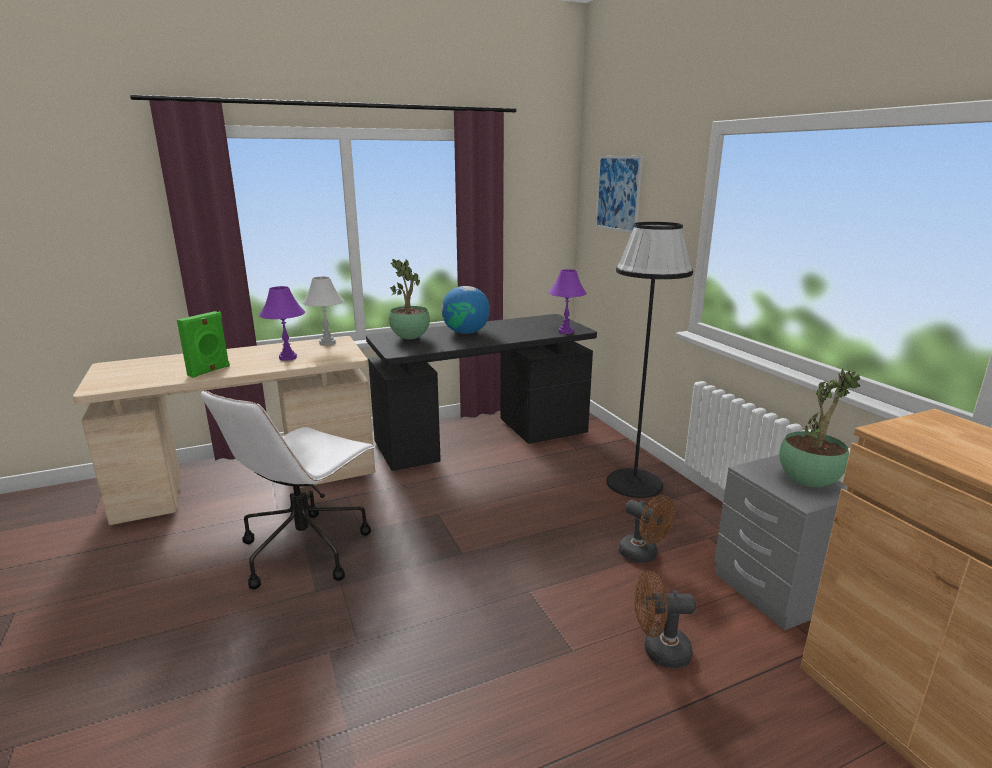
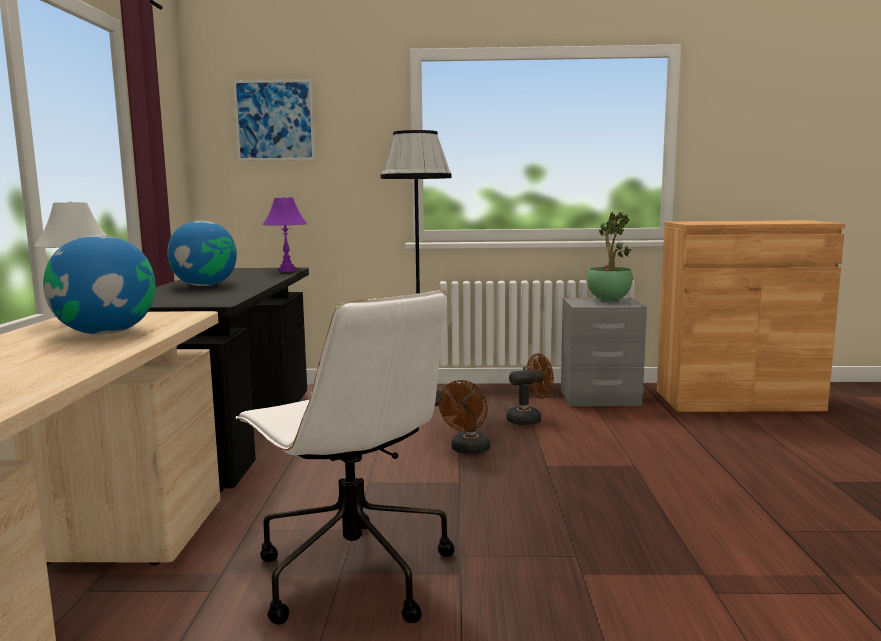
camera: 65 degrees left, 10 degrees down
green speaker [177,311,230,378] -> none
purple table lamp [259,286,305,361] -> globe [43,235,155,334]
potted plant [389,259,430,339] -> none
brown fan [634,571,696,668] -> brown fan moved to [439,380,490,454]

